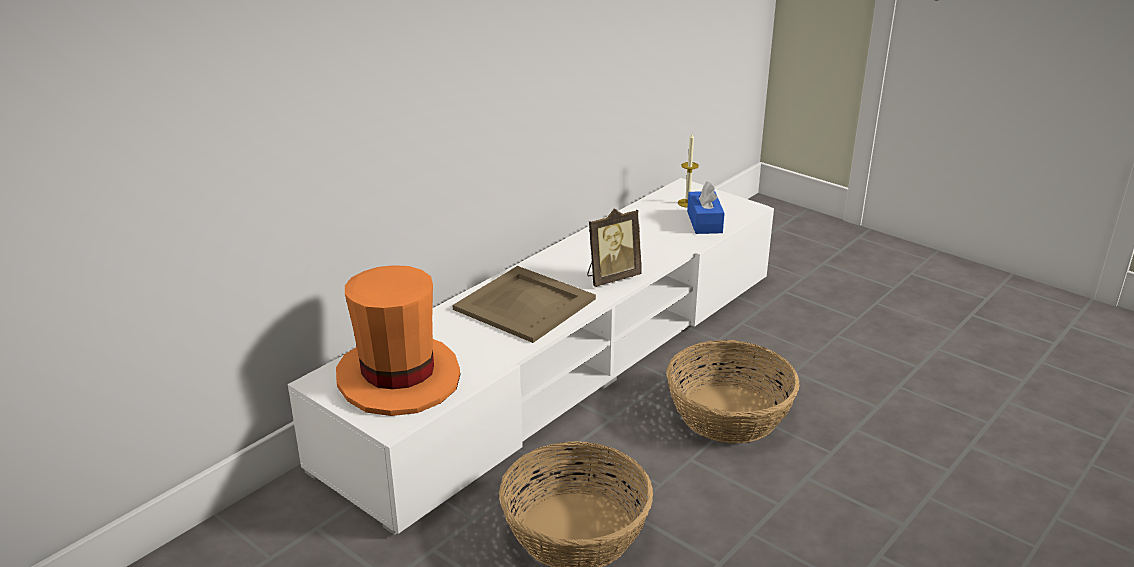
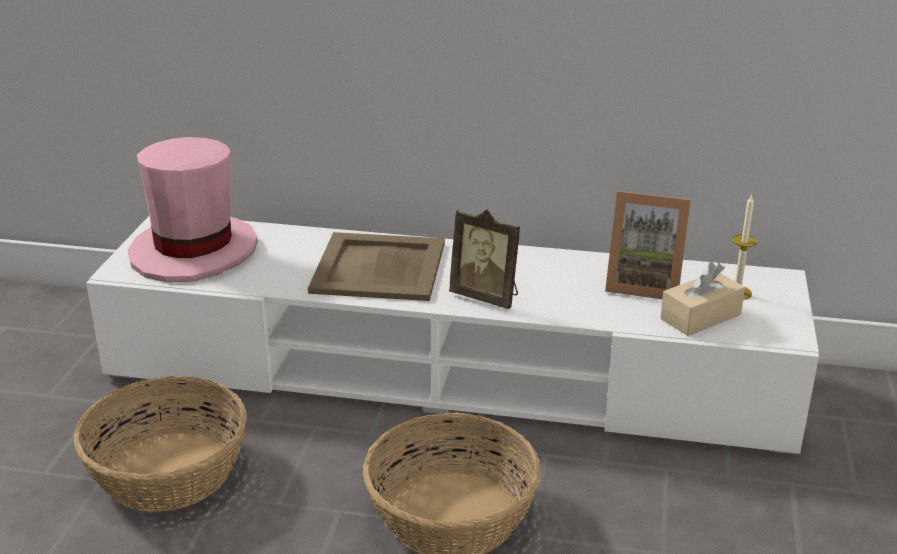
camera: 60 degrees right, 0 degrees up
orange hat [336,265,461,416] -> pink hat [128,137,258,282]
blue tissue box [687,181,725,234] -> beige tissue box [660,262,745,336]
none -> picture frame [605,191,691,299]

